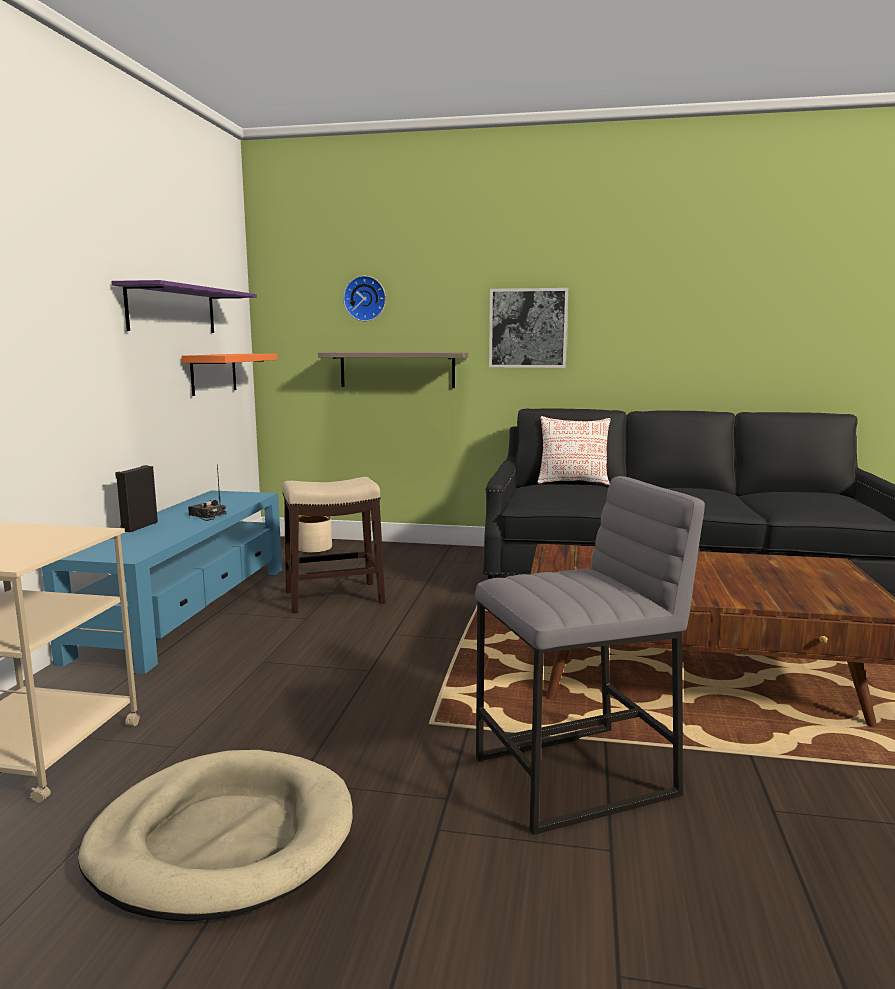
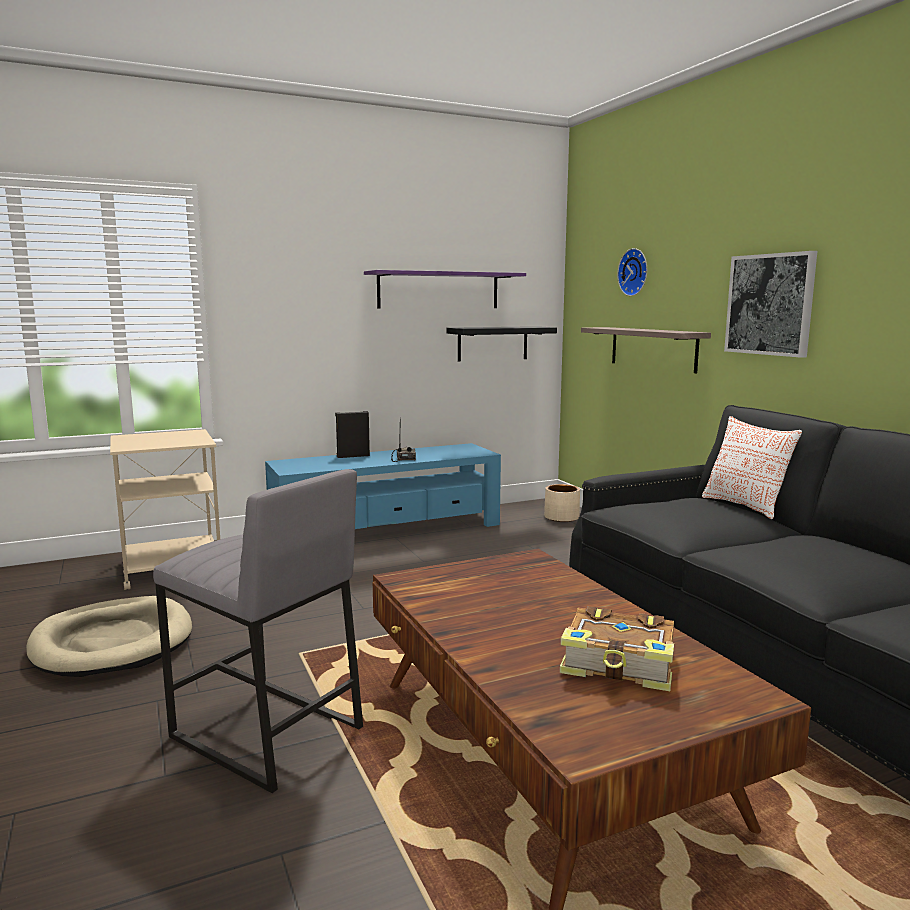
camera: 55 degrees right, 0 degrees up
orange shelf [182,354,277,396] -> black shelf [446,326,557,362]
stool [282,477,385,613] -> none
none -> book [560,606,674,691]

